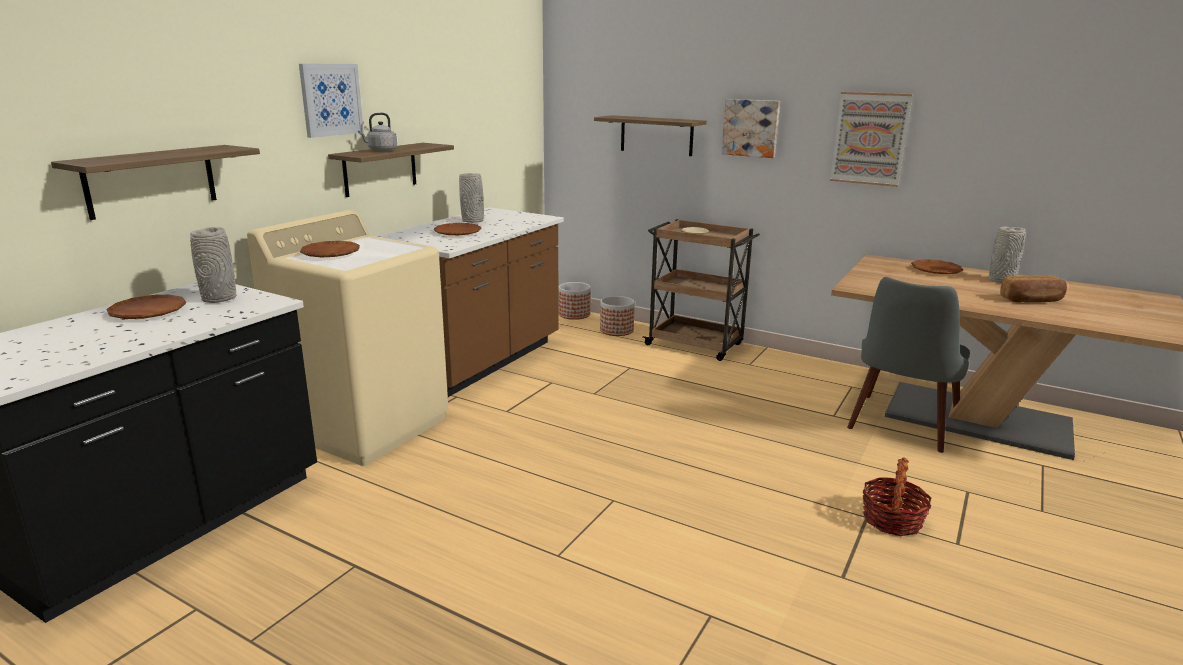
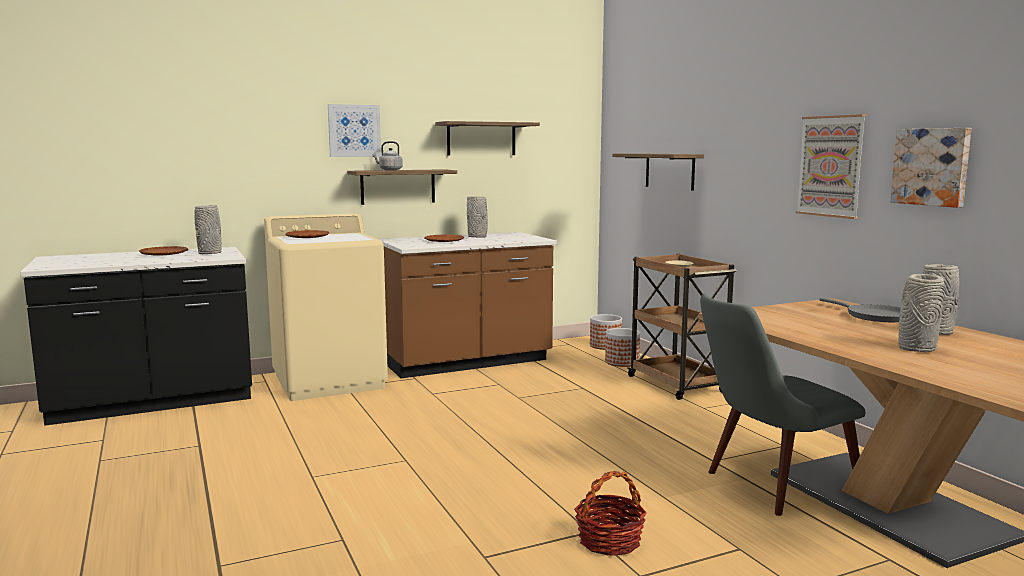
camera: 35 degrees right, 10 degrees down
shelf [51,145,260,220] -> shelf moved to [435,121,540,156]
picture [722,99,780,158] -> picture moved to [890,128,971,208]
brown plate [911,259,963,274] -> grey frying pan [819,298,900,322]
bread [1000,275,1067,302] -> grey vase [898,274,945,352]

